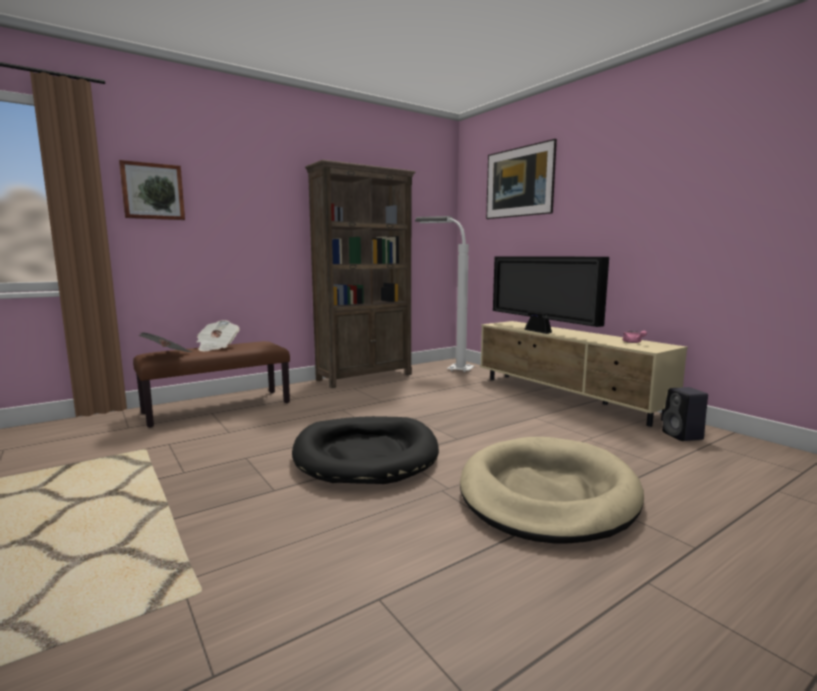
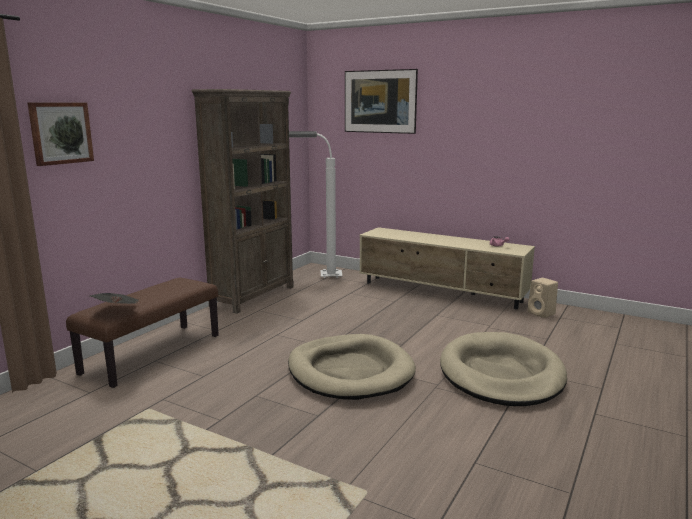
camera: 25 degrees left, 5 degrees up
newspaper [197,320,240,351] -> none
black dog bed [292,416,439,484] -> beige dog bed [288,334,416,400]
television [493,257,609,334] -> none
black speaker [662,387,708,441] -> beige speaker [528,278,558,318]

